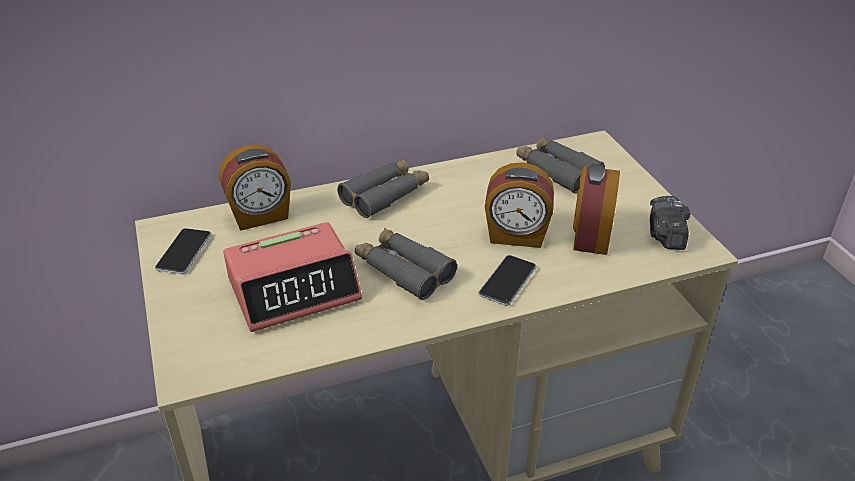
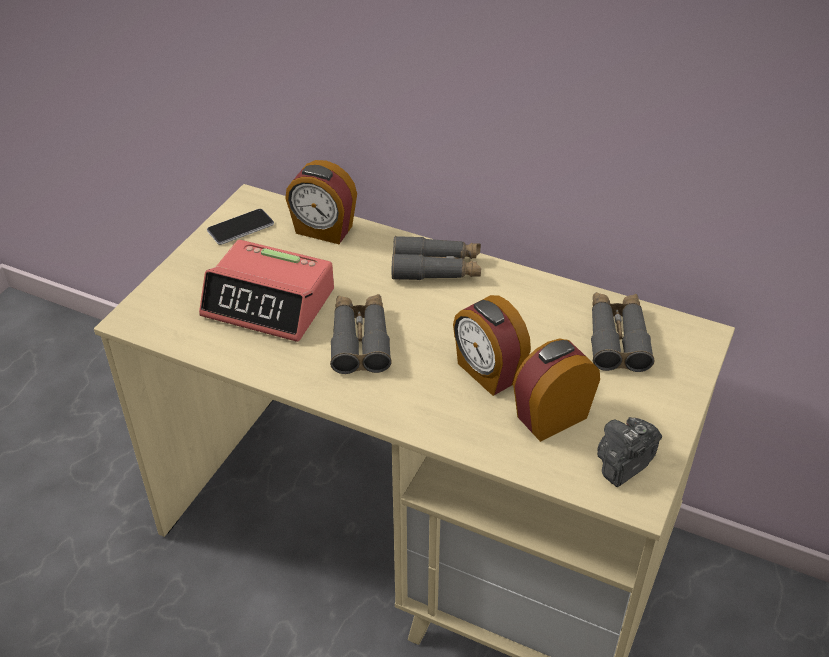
camera: 45 degrees right, 5 degrees up
phone [478,255,536,306] -> none

